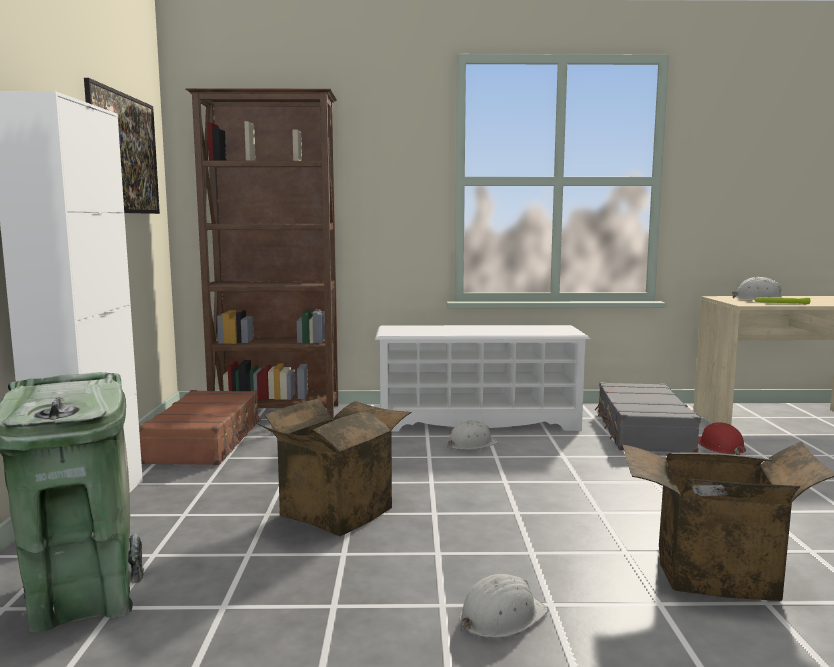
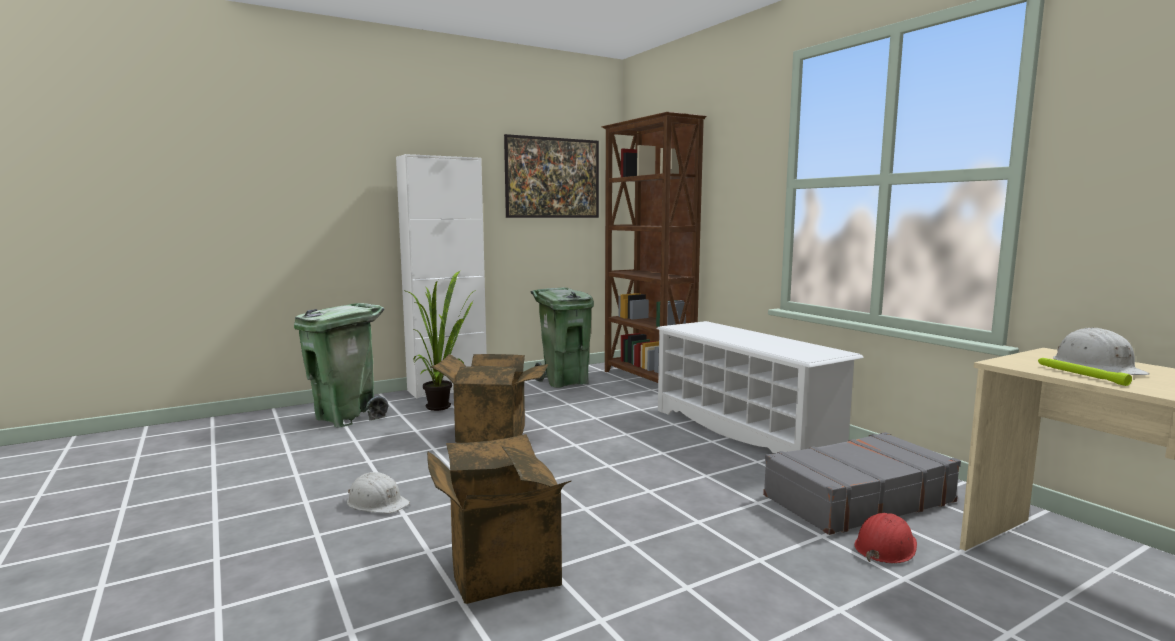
camera: 60 degrees right, 0 degrees up
brown suitcase [139,390,261,465] -> green trash can [531,287,594,388]
white hard hat [447,420,499,450] -> none
none -> potted plant [406,271,476,411]

